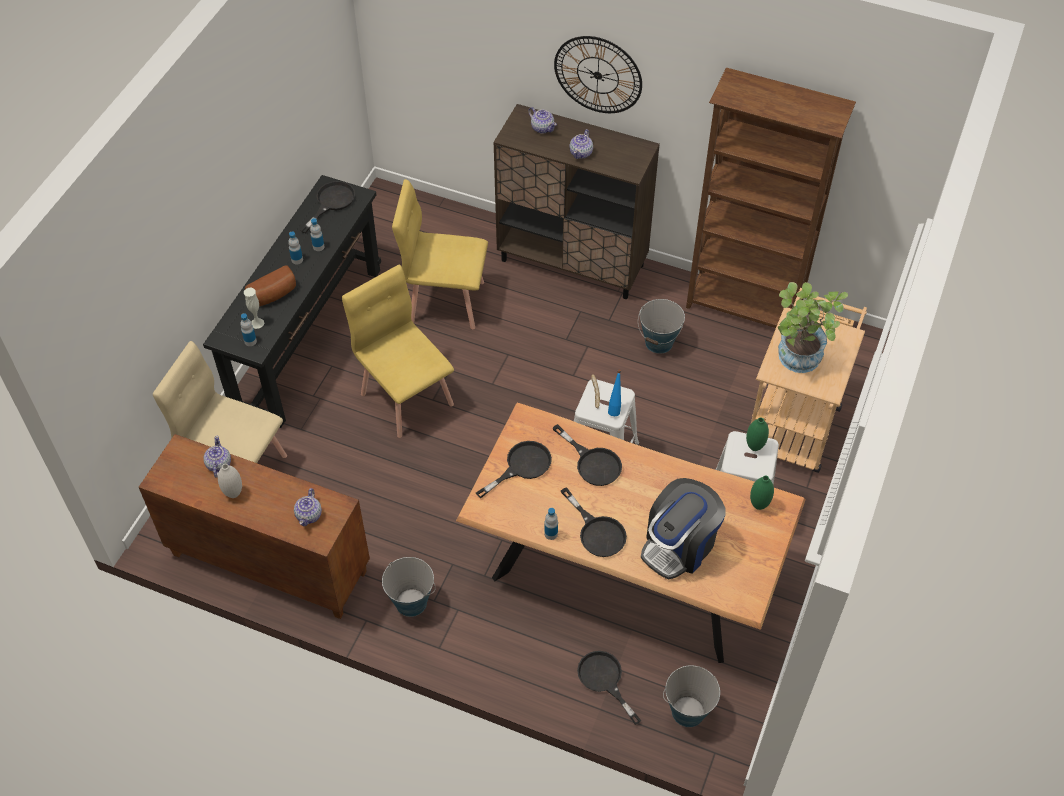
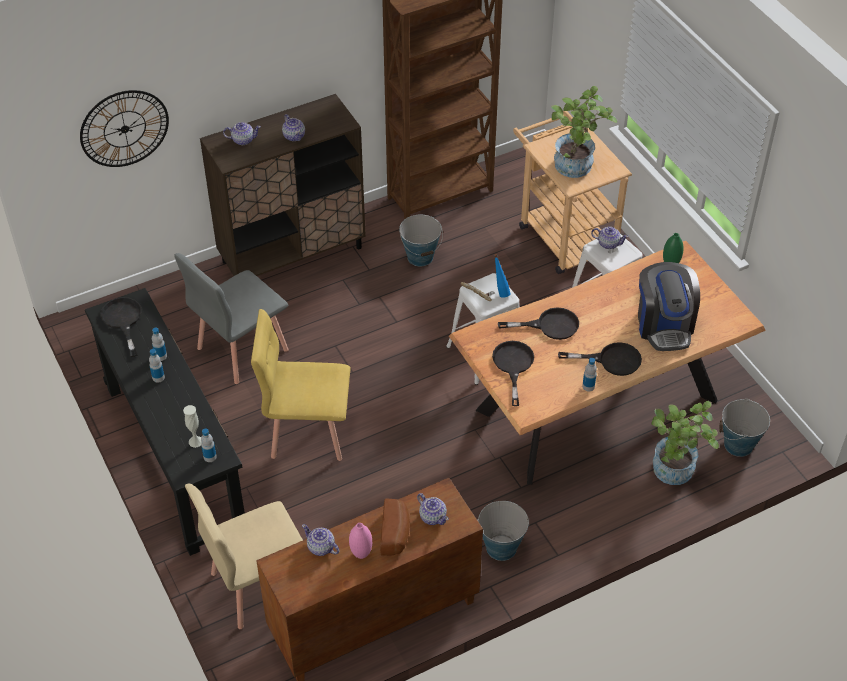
camera: 50 degrees left, 5 degrees down
white vase [218,464,242,498] -> pink vase [349,523,372,559]
bread [245,265,296,306] -> bread moved to [380,498,410,556]
yellow chair [392,179,488,330] -> grey chair [174,253,289,384]
wall clock [554,36,642,113] -> wall clock moved to [80,90,169,167]
black frying pan [577,651,641,725] -> potted plant [651,401,719,485]
green vase [746,417,769,451] -> teapot [591,227,629,249]

